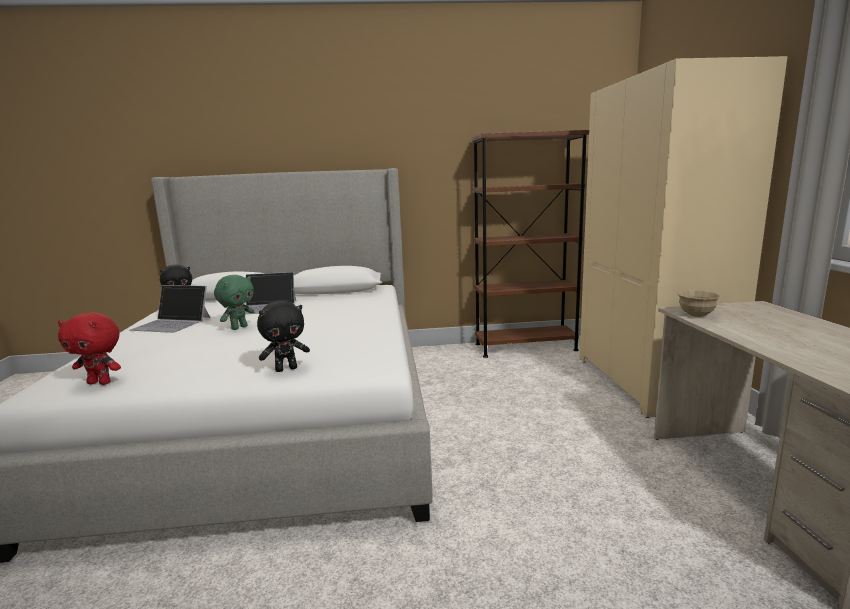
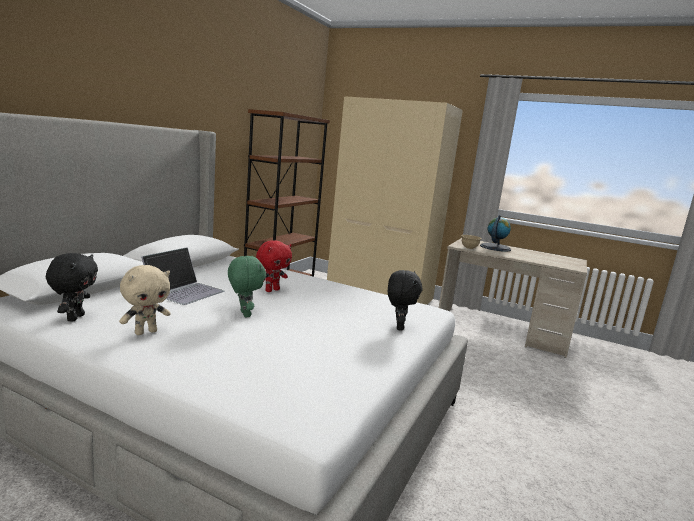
camera: 60 degrees left, 0 degrees up
red plush toy [58,312,121,385] -> red plush toy moved to [256,240,292,292]
laptop [129,285,210,333] -> beige plush toy [119,265,171,335]
none -> globe [480,215,511,252]

